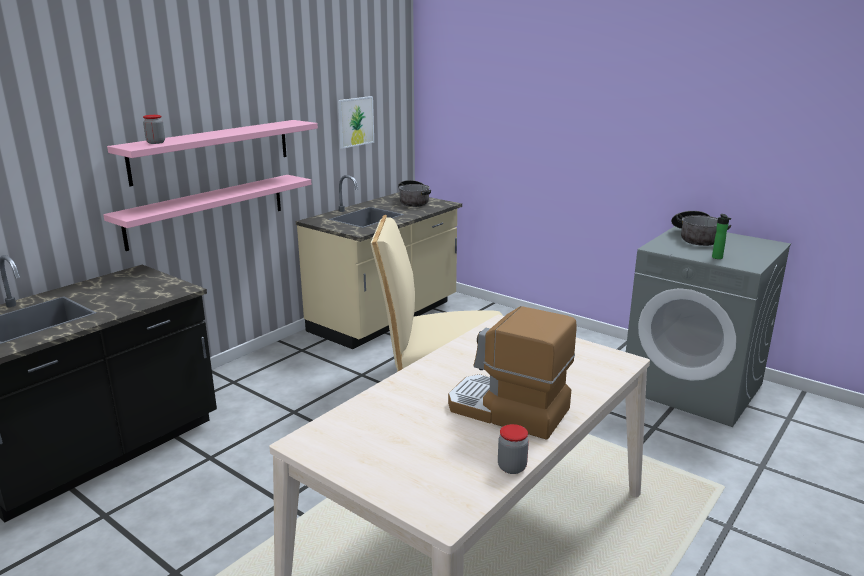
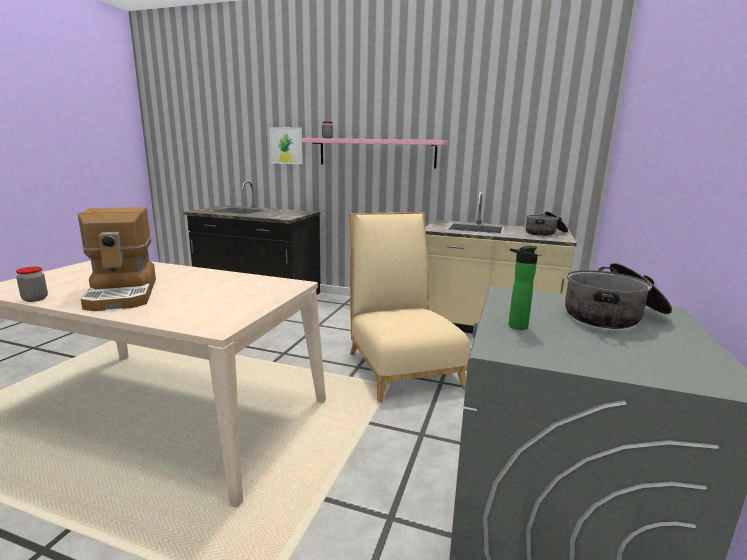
camera: 70 degrees right, 5 degrees down
pink shelf [103,175,311,251] -> none
picture [338,96,374,149] -> picture moved to [269,127,303,164]
coffee machine [448,306,577,440] -> coffee machine turned 150 degrees clockwise [78,207,156,311]

